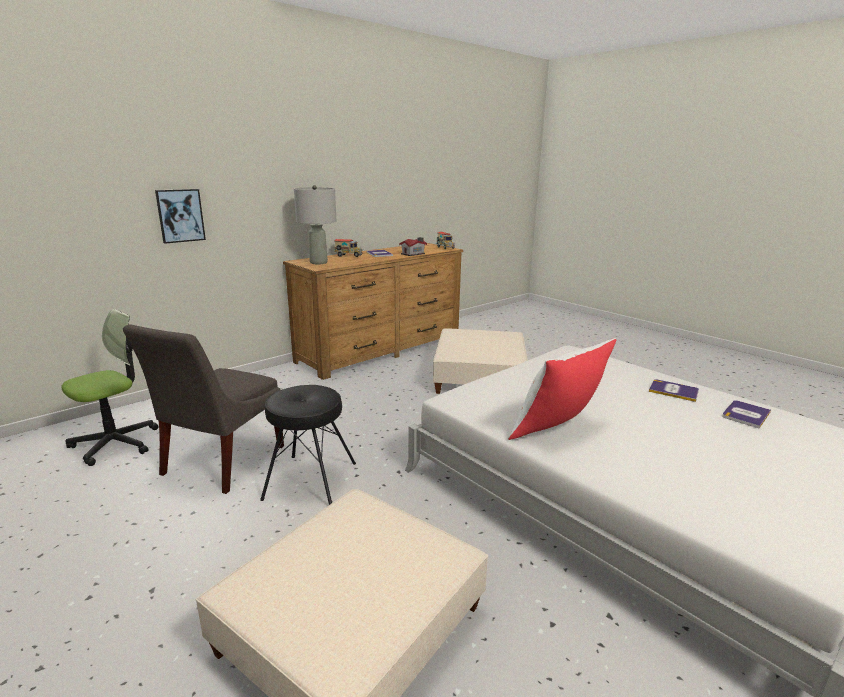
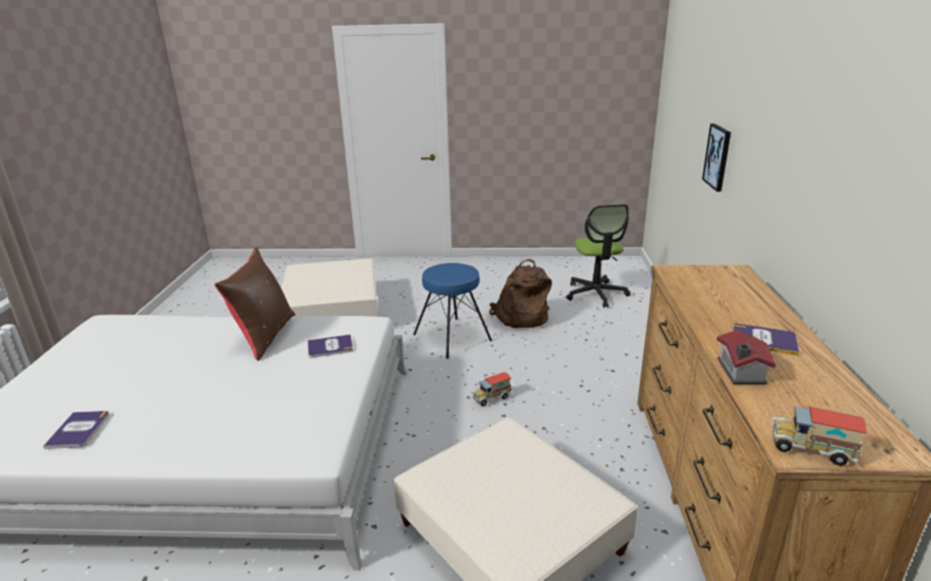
camera: 135 degrees right, 5 degrees up
grey chair [123,324,284,494] -> brown backpack [489,259,552,328]
black stool [260,385,356,505] -> blue stool [413,263,492,359]
grey table lamp [294,185,336,264] -> none
toy truck [334,239,363,257] -> toy truck moved to [471,372,512,406]
white pillow [508,338,616,440] -> brown pillow [214,247,295,361]
book [649,379,699,402] -> book moved to [308,334,353,358]

